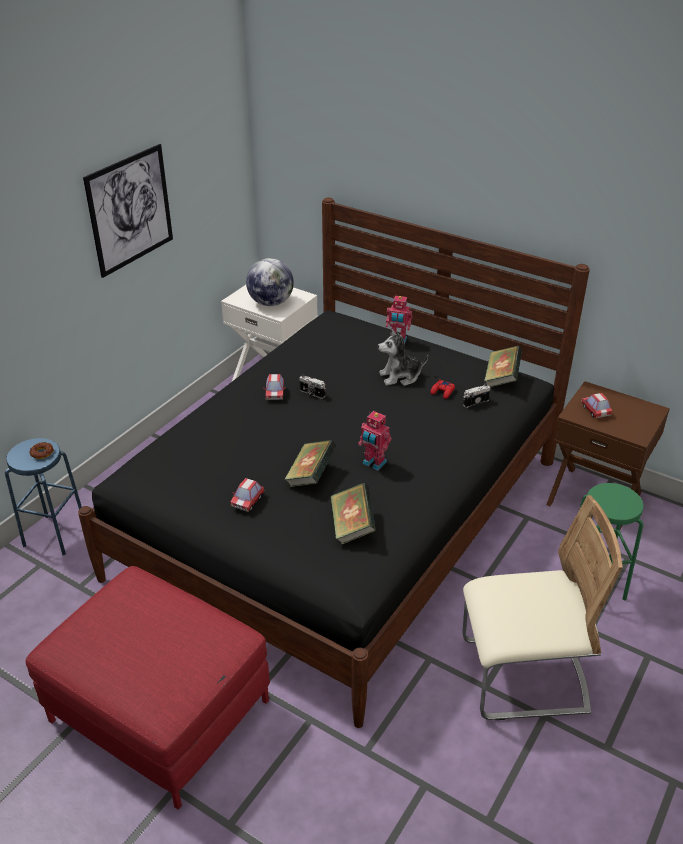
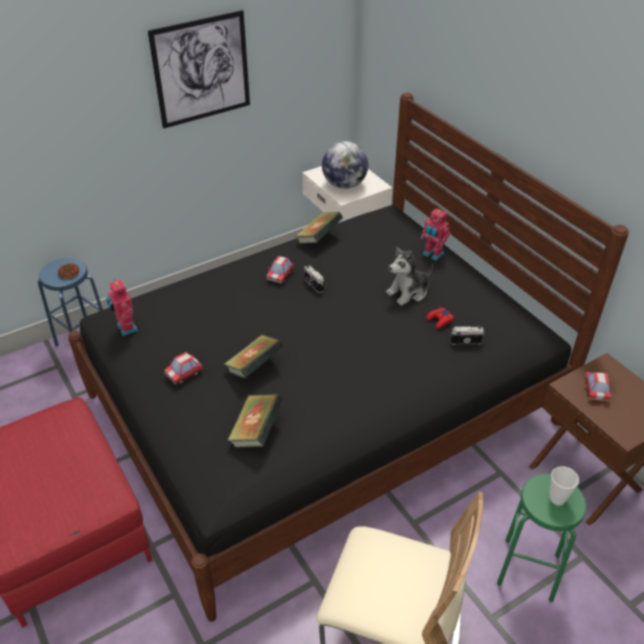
camera: 25 degrees right, 5 degrees up
toy robot [358,411,392,470] -> toy robot moved to [106,279,138,336]
plush toy [378,329,428,386] -> plush toy turned 45 degrees counterclockwise [386,247,433,306]
book [485,345,522,387] -> book moved to [295,212,343,244]
none -> cup [550,466,579,505]

